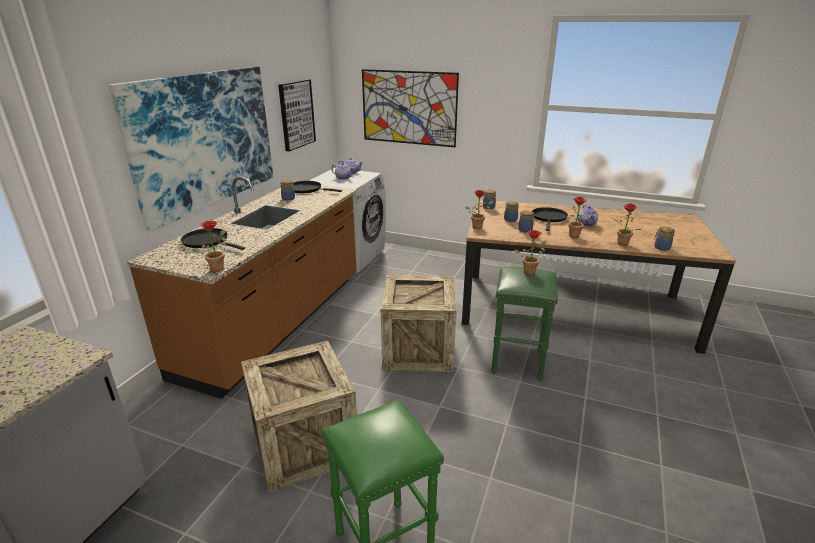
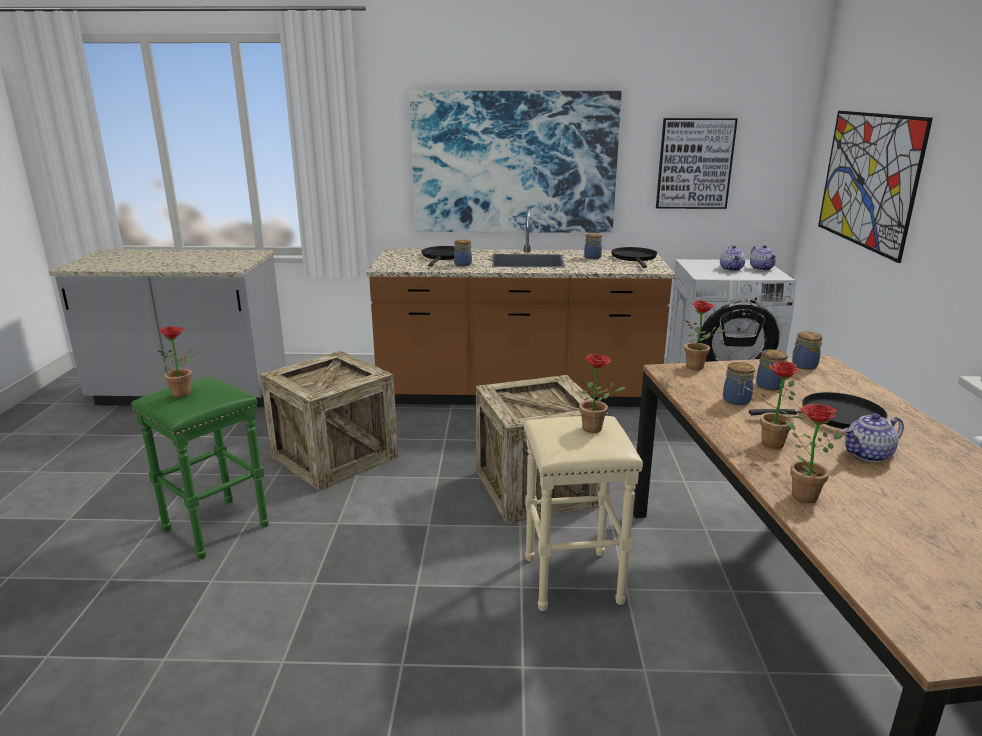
camera: 70 degrees right, 5 degrees down
potted plant [192,221,227,272] -> potted plant moved to [158,326,204,397]
green stool [491,267,558,380] -> beige stool [524,416,643,611]
jar [654,227,675,251] -> jar moved to [454,239,472,267]

